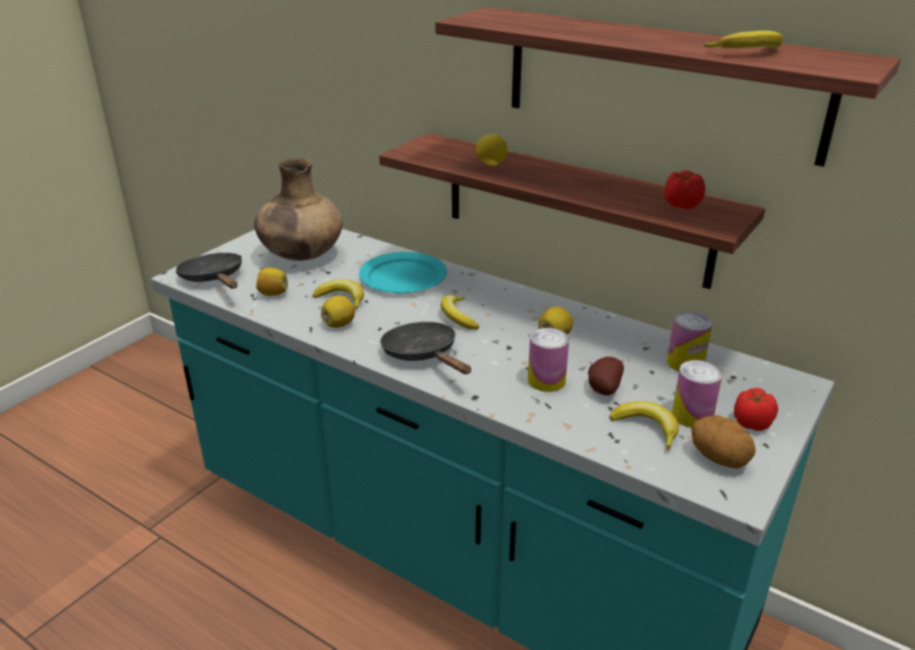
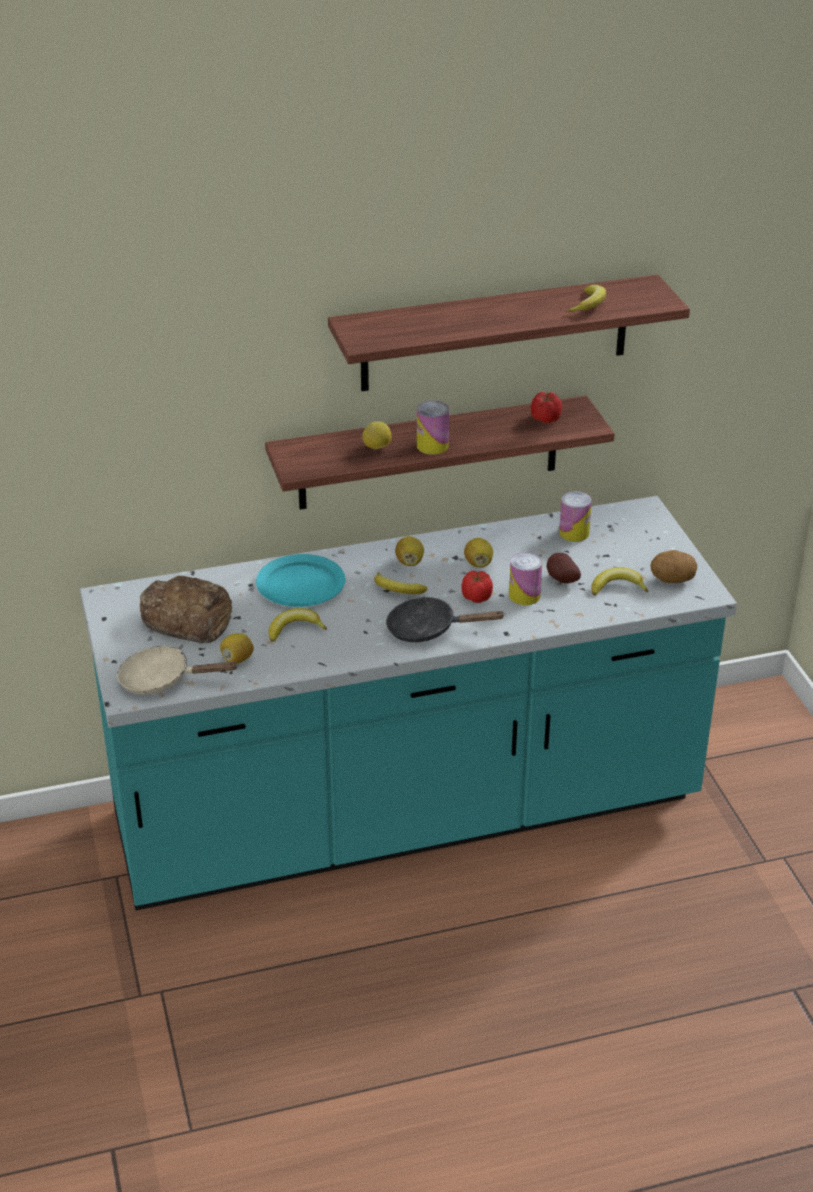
camera: 50 degrees left, 5 degrees up
black frying pan [176,253,242,289] -> beige frying pan [117,645,239,695]
brown vase [254,158,343,261] -> bread [140,576,232,643]
lemon [321,295,355,328] -> lemon moved to [395,536,424,566]
can [672,360,723,428] -> can moved to [417,401,449,455]
tomato [734,388,778,431] -> tomato moved to [461,571,493,603]

